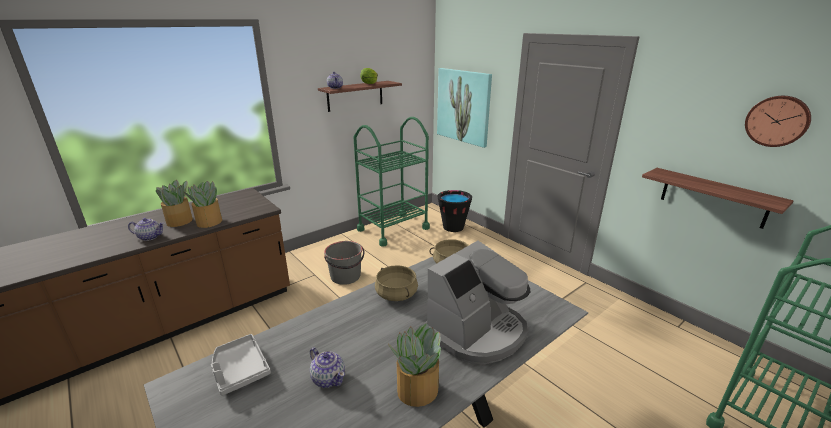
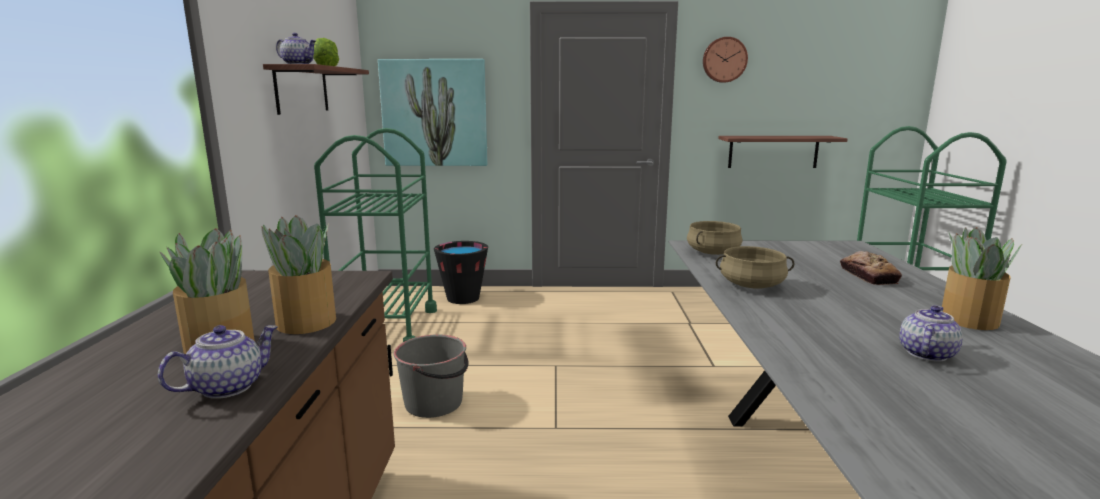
camera: 50 degrees left, 10 degrees down
grey tray [211,334,271,396] -> none
teapot [310,348,345,388] -> teapot turned 45 degrees counterclockwise [900,306,963,361]
coffee machine [423,240,530,364] -> bread [840,251,902,285]
wall clock [745,96,811,147] -> wall clock moved to [703,37,748,83]

